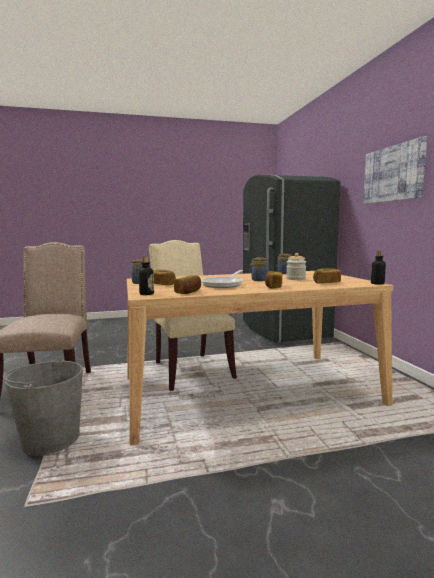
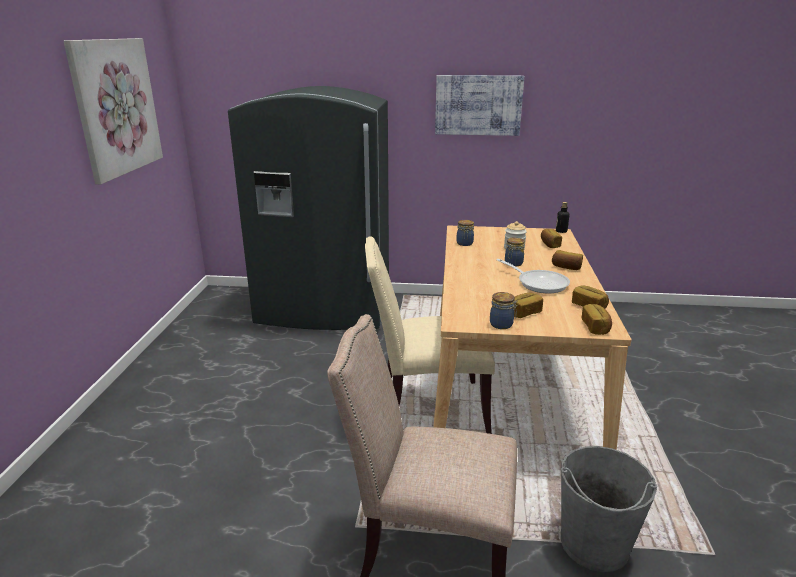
camera: 70 degrees left, 15 degrees up
bottle [139,256,154,295] -> bread [581,304,612,335]
none -> picture [64,38,163,184]

